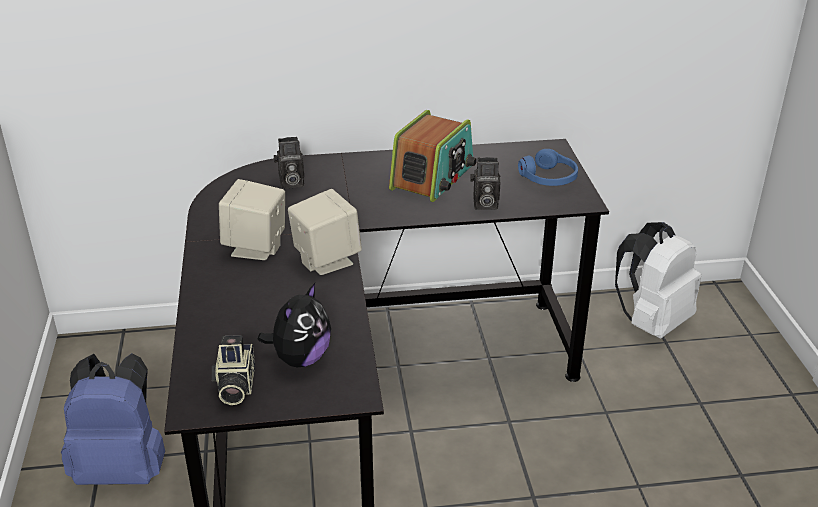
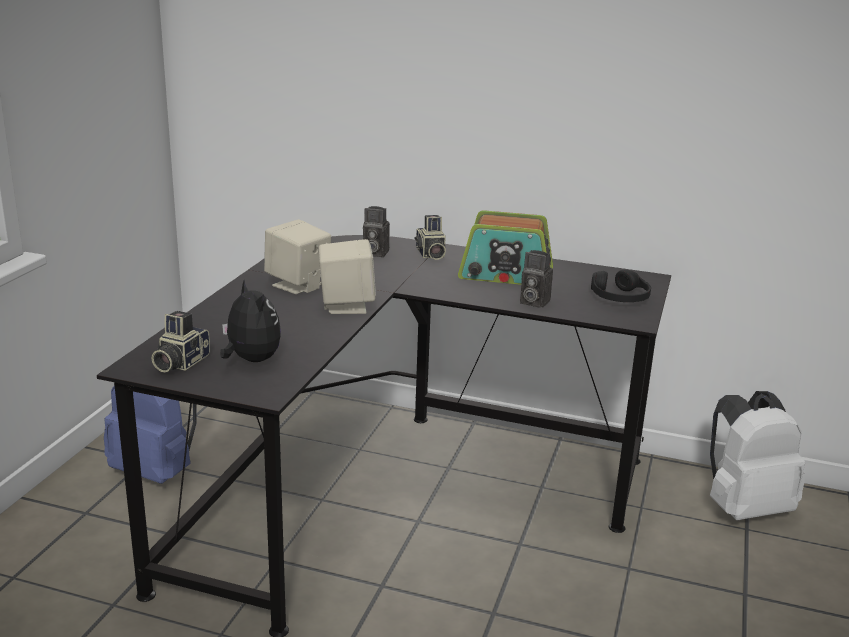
camera: 25 degrees right, 10 degrees down
plush toy [258,283,331,367] -> plush toy turned 90 degrees counterclockwise [220,280,281,362]
radio [389,110,477,202] -> radio turned 45 degrees clockwise [458,210,553,285]
blue headphones [518,149,578,186] -> black headphones [591,270,651,302]
none -> camera [415,215,446,260]

